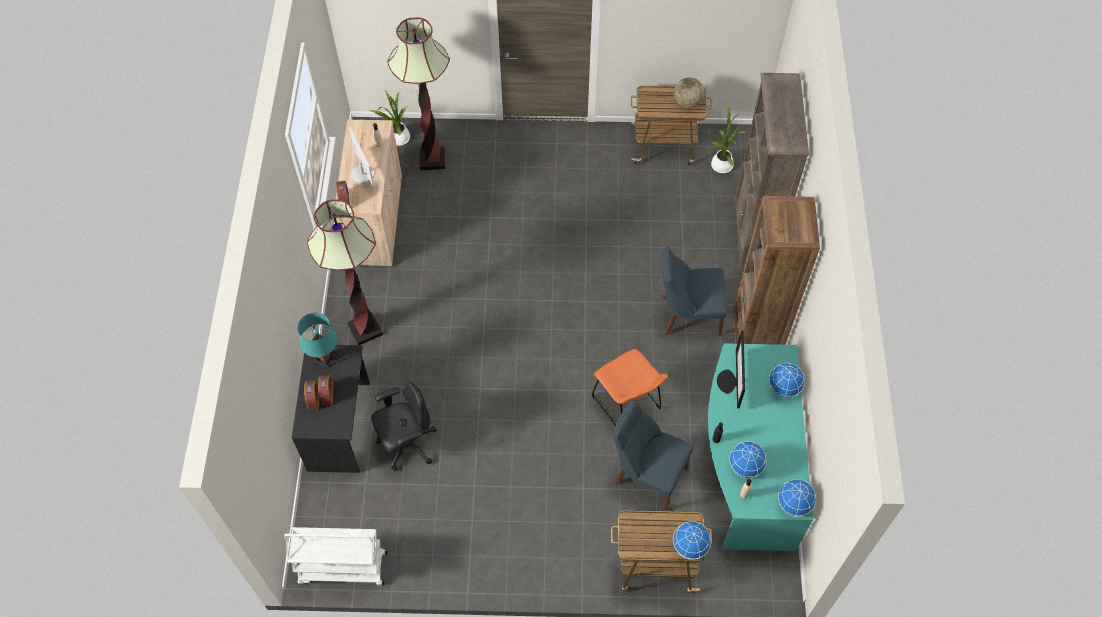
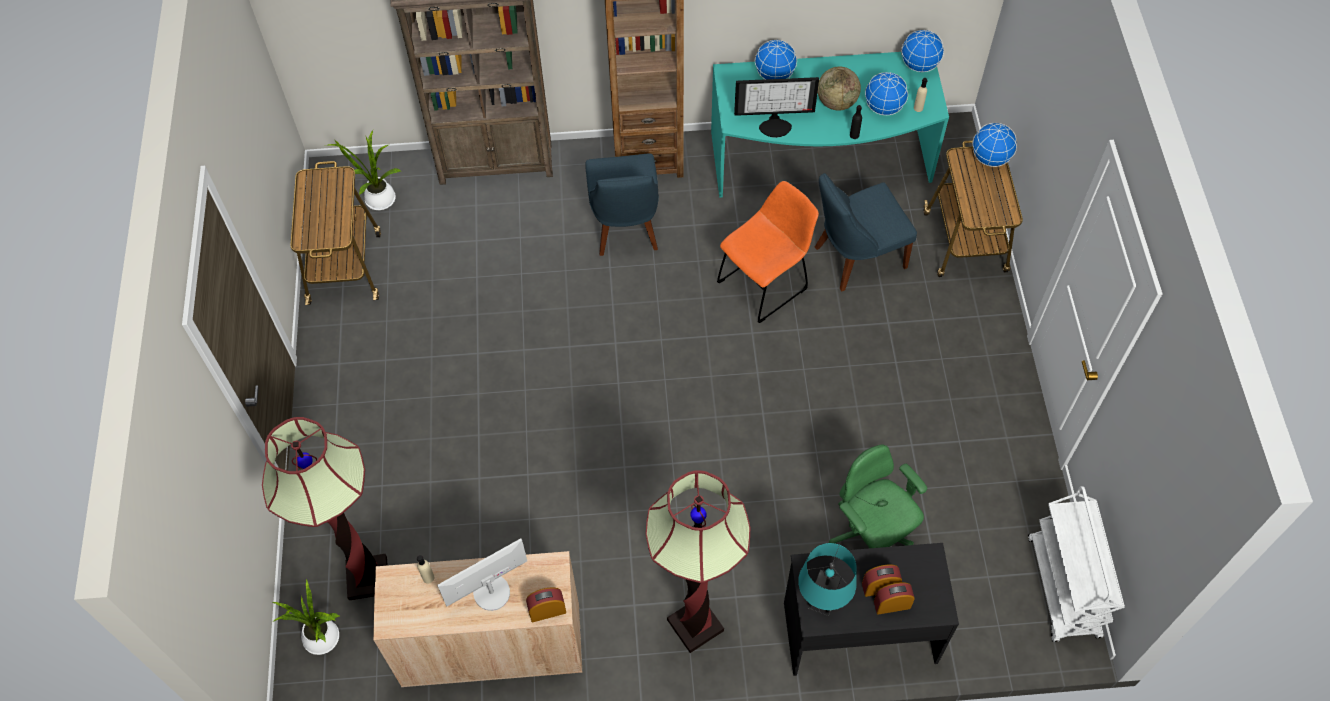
camera: 95 degrees left, 0 degrees up
black office chair [371,381,436,471] -> green office chair [829,444,927,548]
blue chair [613,400,694,511] -> blue chair turned 45 degrees clockwise [815,173,917,292]
globe [674,77,705,109] -> globe moved to [818,67,861,111]

